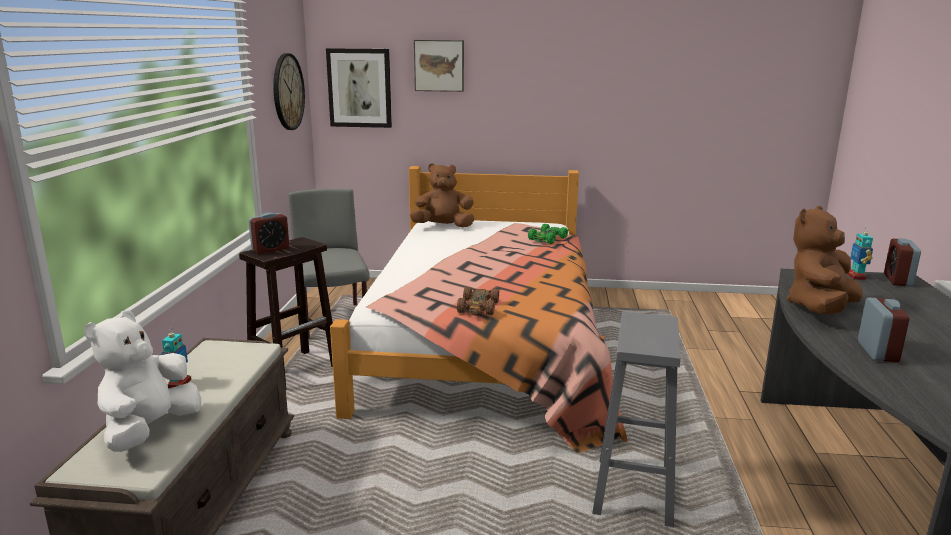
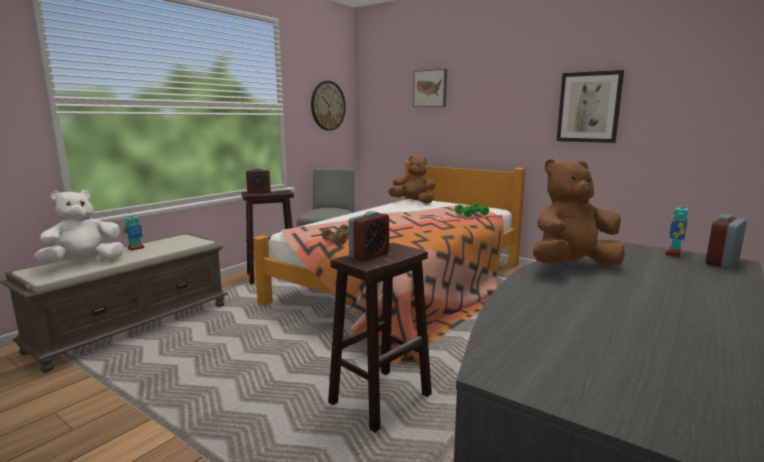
camera: 30 degrees right, 5 degrees down
picture [326,48,392,128] -> picture moved to [556,70,624,143]
grey stool [592,312,680,527] -> brown stool [328,243,432,432]
alarm clock [858,298,909,362] -> alarm clock moved to [348,211,389,261]

